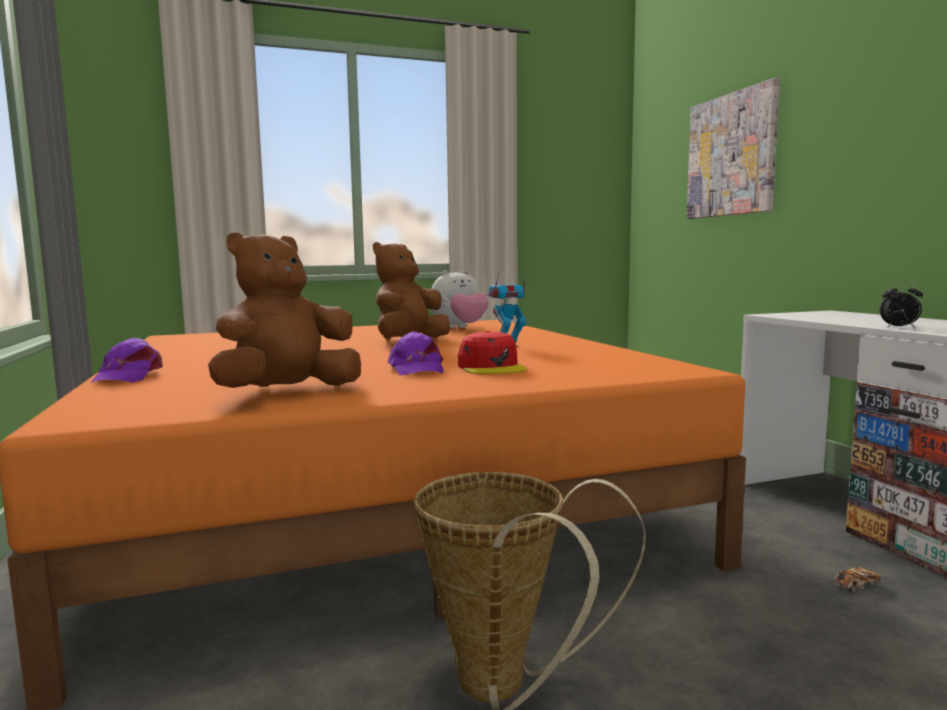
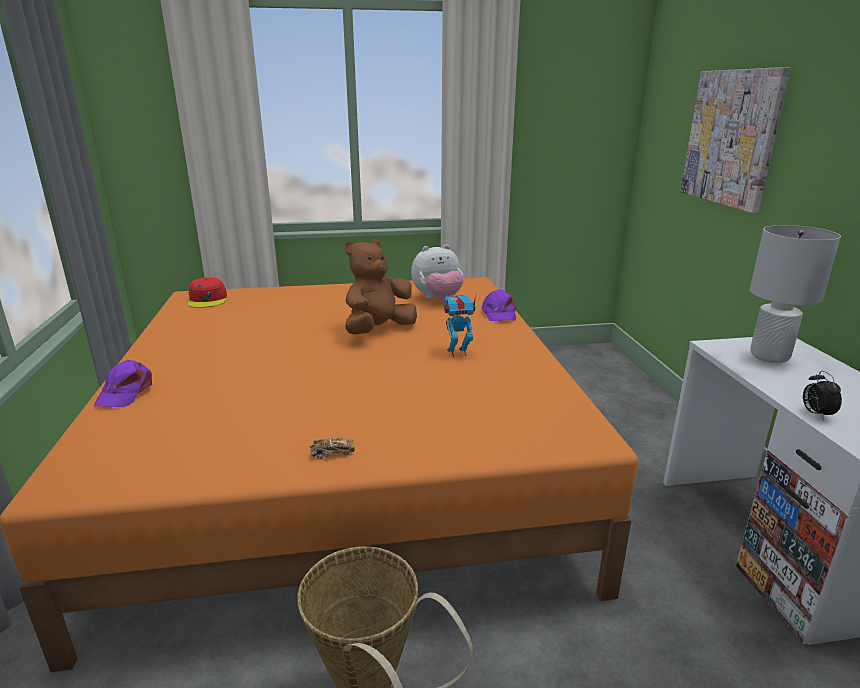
camera: 10 degrees right, 15 degrees up
brown plush toy [208,232,361,388] -> none
purple cap [387,331,444,375] -> purple cap moved to [481,289,516,321]
red cap [458,331,527,374] -> red cap moved to [188,278,227,308]
toy car [832,567,881,593] -> toy car moved to [310,438,355,459]
alarm clock [880,282,923,328] -> alarm clock turned 60 degrees clockwise [803,371,842,419]
none -> grey table lamp [750,225,841,363]

